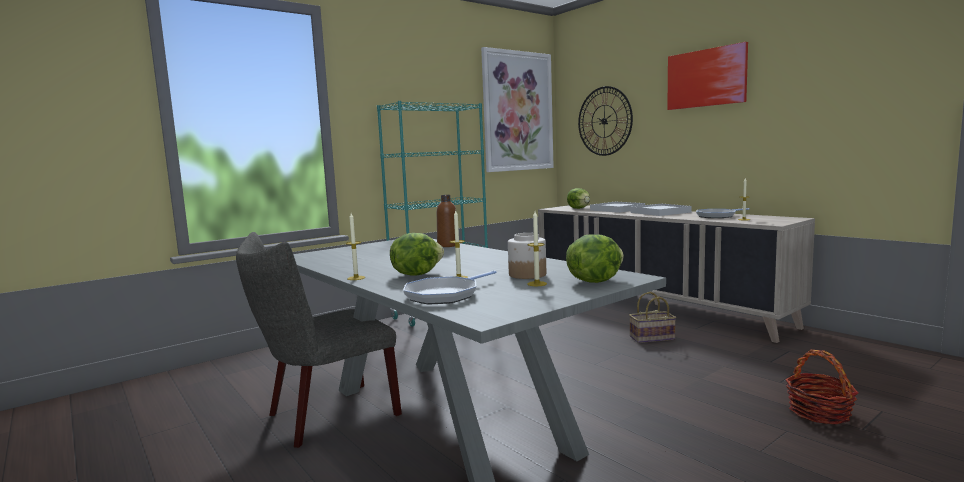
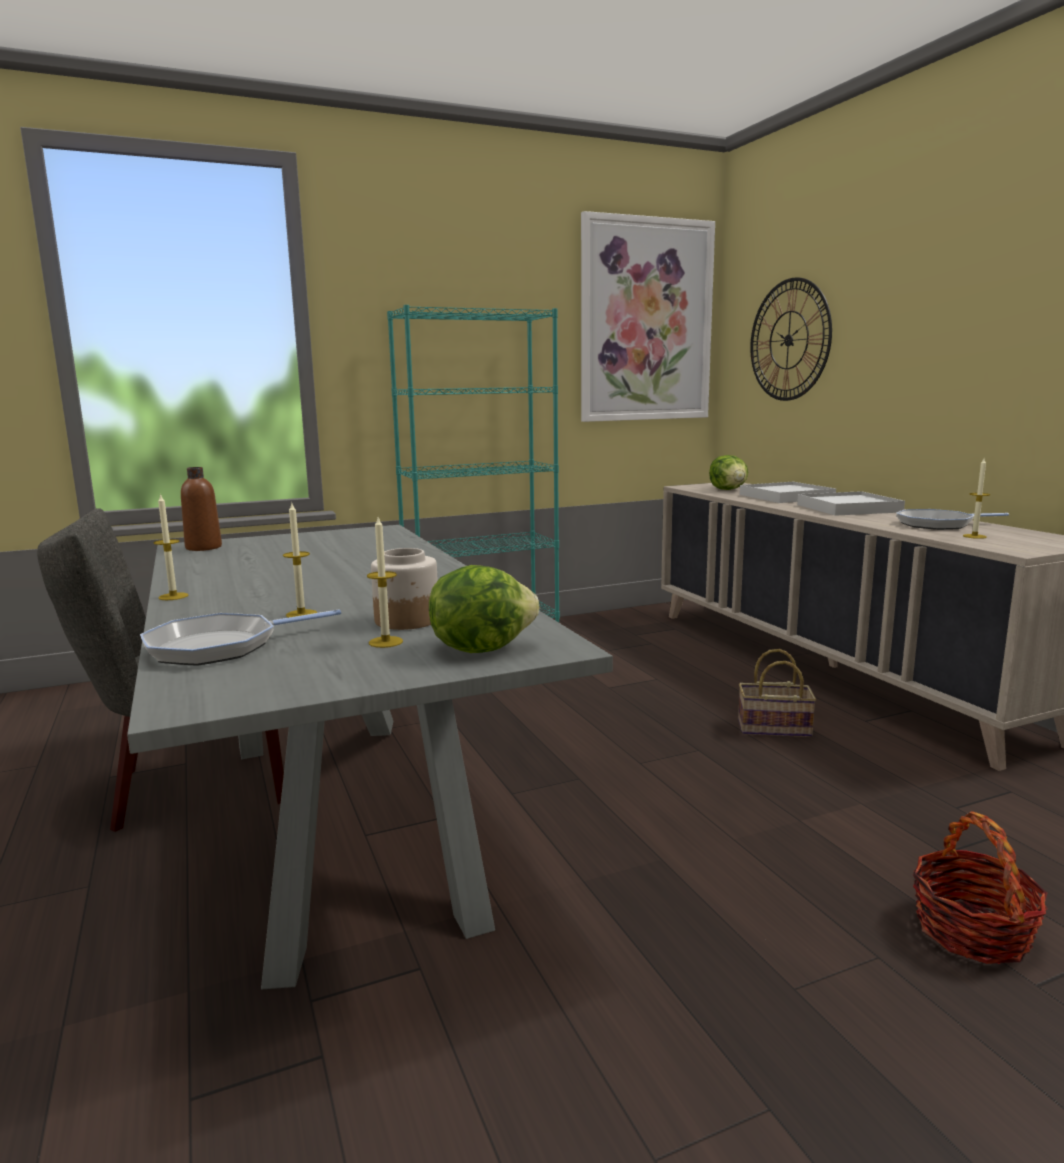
camera: 15 degrees right, 5 degrees up
lettuce [390,233,444,276] -> none
brown bottle [437,195,456,247] -> brown bottle moved to [181,467,222,551]
picture [667,42,748,110] -> none

